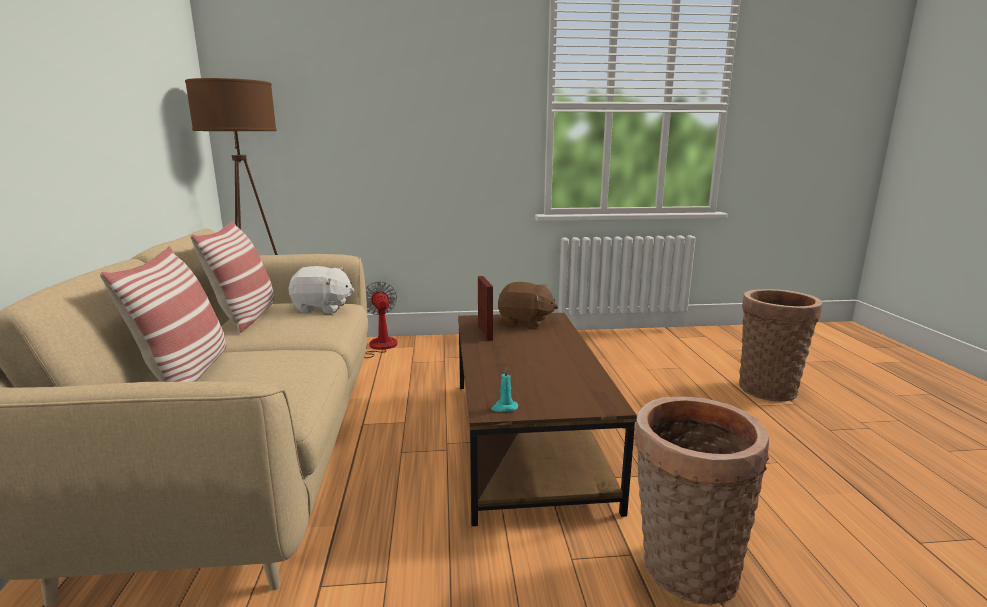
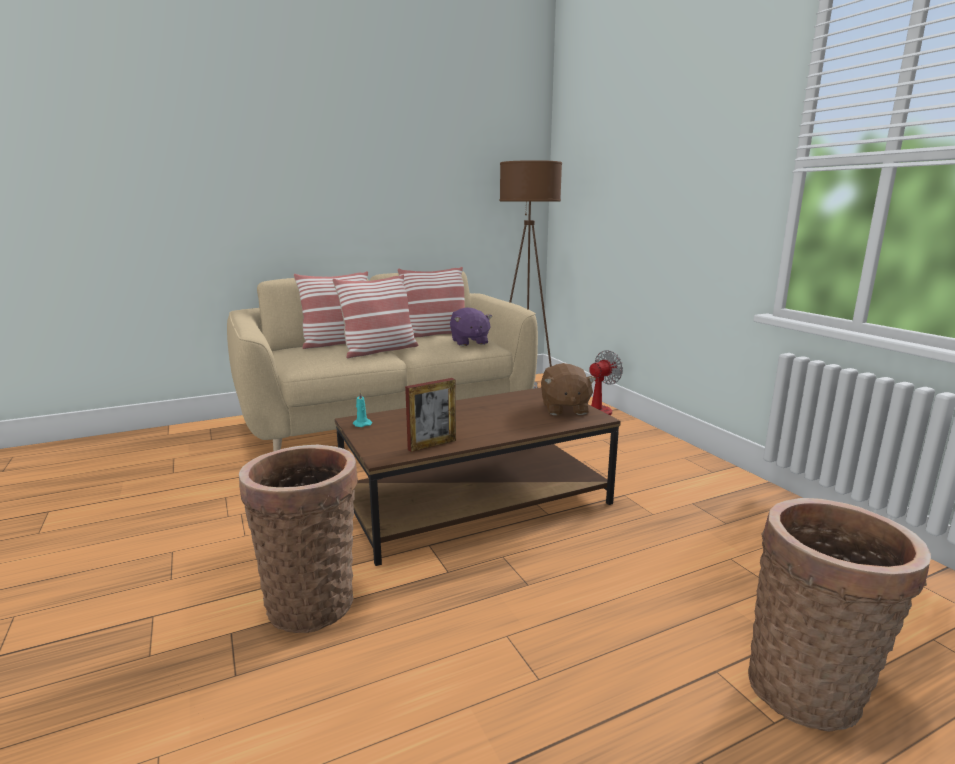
camera: 70 degrees right, 0 degrees up
white plush toy [288,266,354,313] -> purple plush toy [450,307,493,346]
picture frame [478,276,493,341] -> picture frame moved to [405,378,456,452]
none -> pillow [332,275,418,358]

